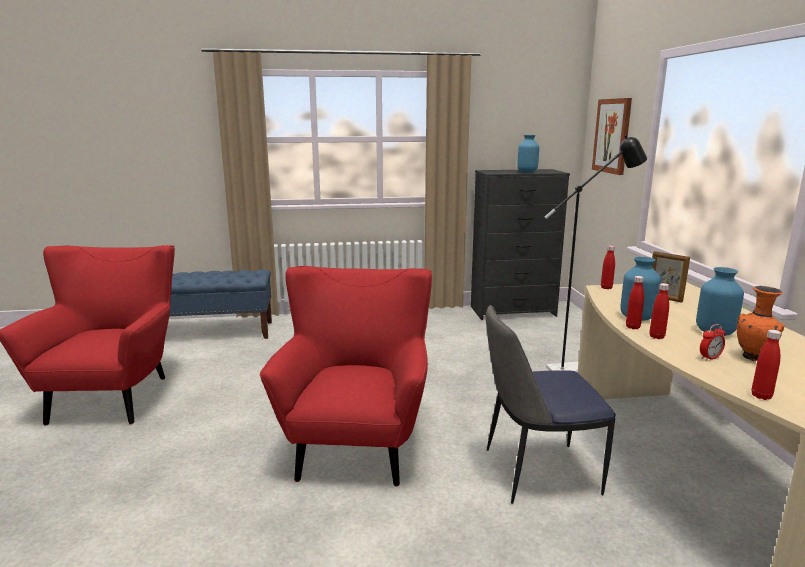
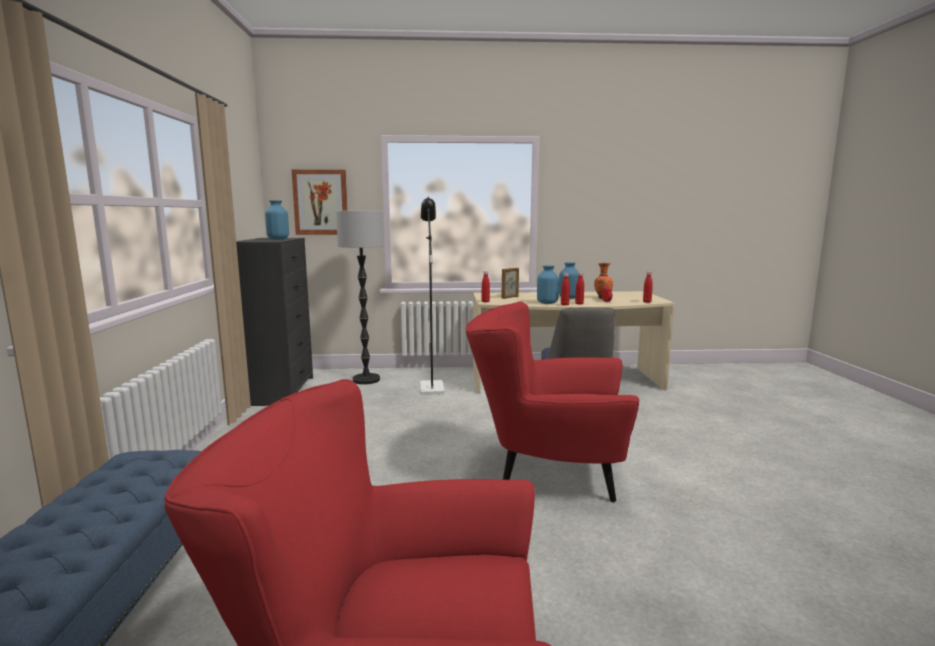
camera: 85 degrees left, 5 degrees down
none -> floor lamp [336,211,384,385]

